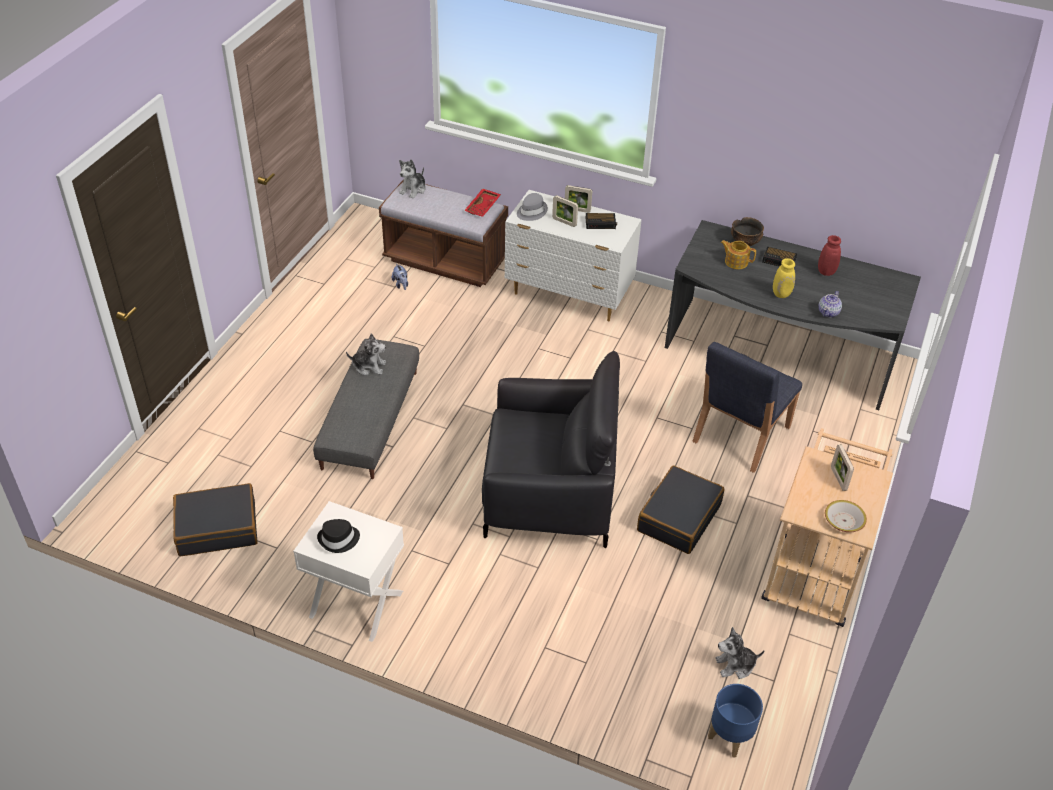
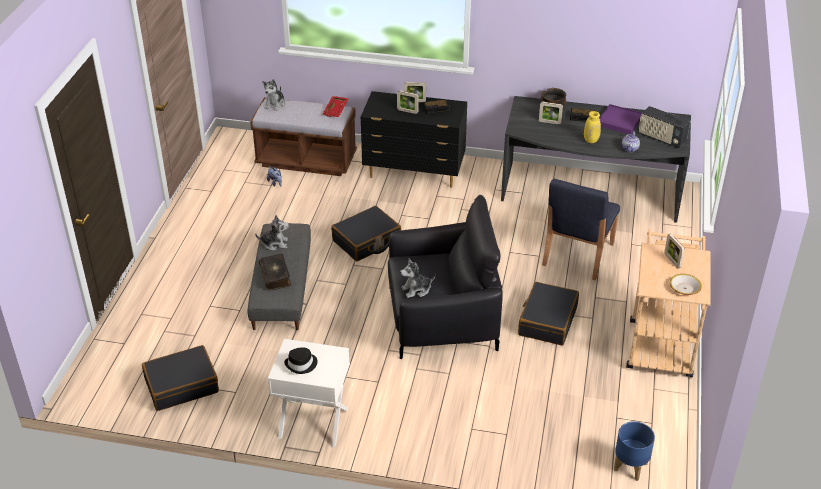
camera: 10 degrees left, 5 degrees down
white dresser [504,190,642,321] -> black dresser [361,91,467,188]
grey hat [517,193,548,221] -> none
plush toy [715,627,765,679] -> plush toy moved to [400,259,435,298]
teapot [721,240,756,269] -> picture frame [539,102,563,124]
red vase [818,235,841,276] -> purple tray [599,104,642,134]
none -> book [259,254,291,291]
none -> black suitcase [331,206,401,261]
none -> radio [639,106,690,148]

